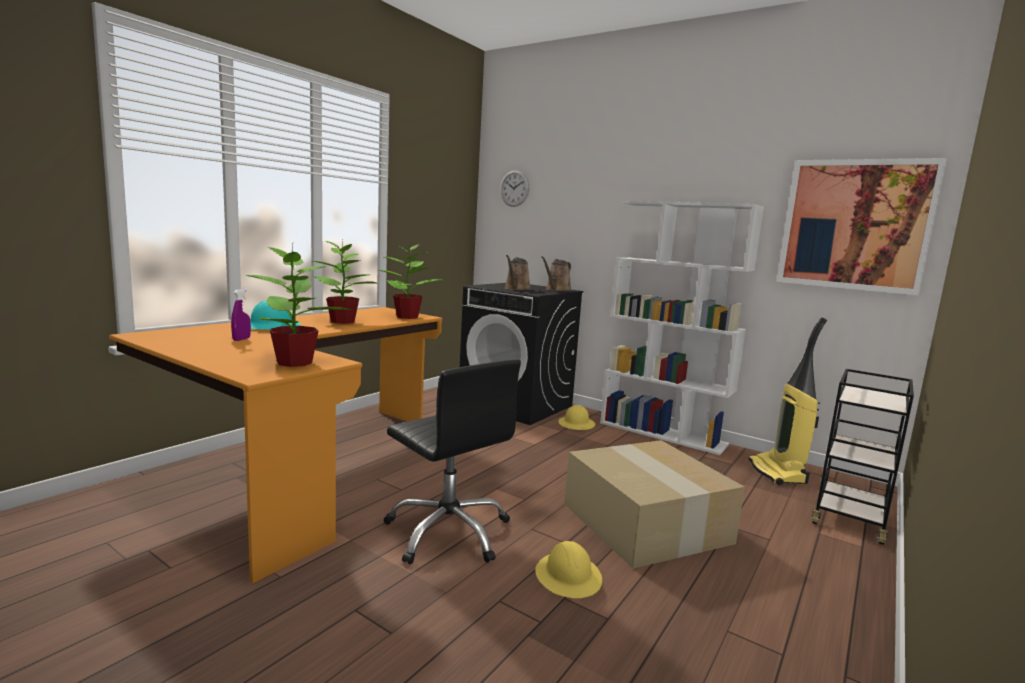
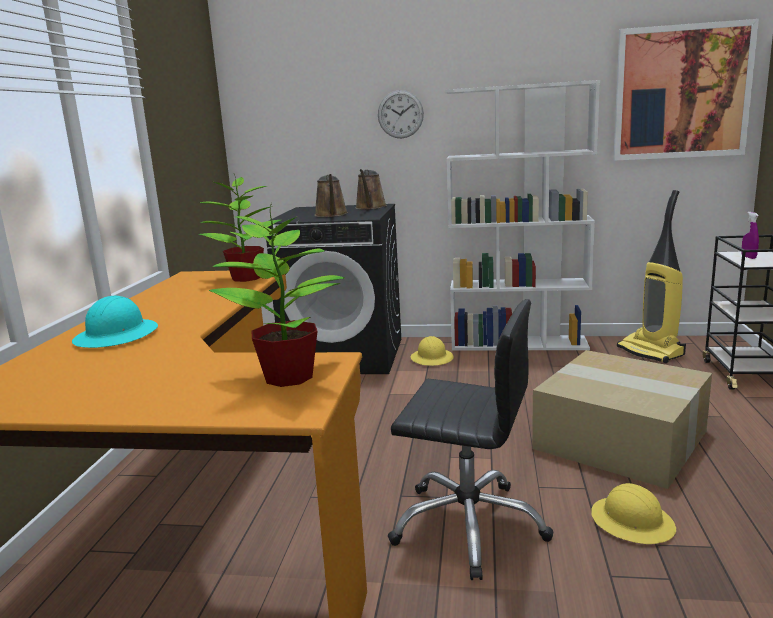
camera: 25 degrees left, 5 degrees up
purple spray bottle [231,289,251,341] -> purple spray bottle moved to [741,212,759,259]
potted plant [313,237,378,324] -> none
wall clock [500,170,529,207] -> wall clock moved to [378,90,424,139]

